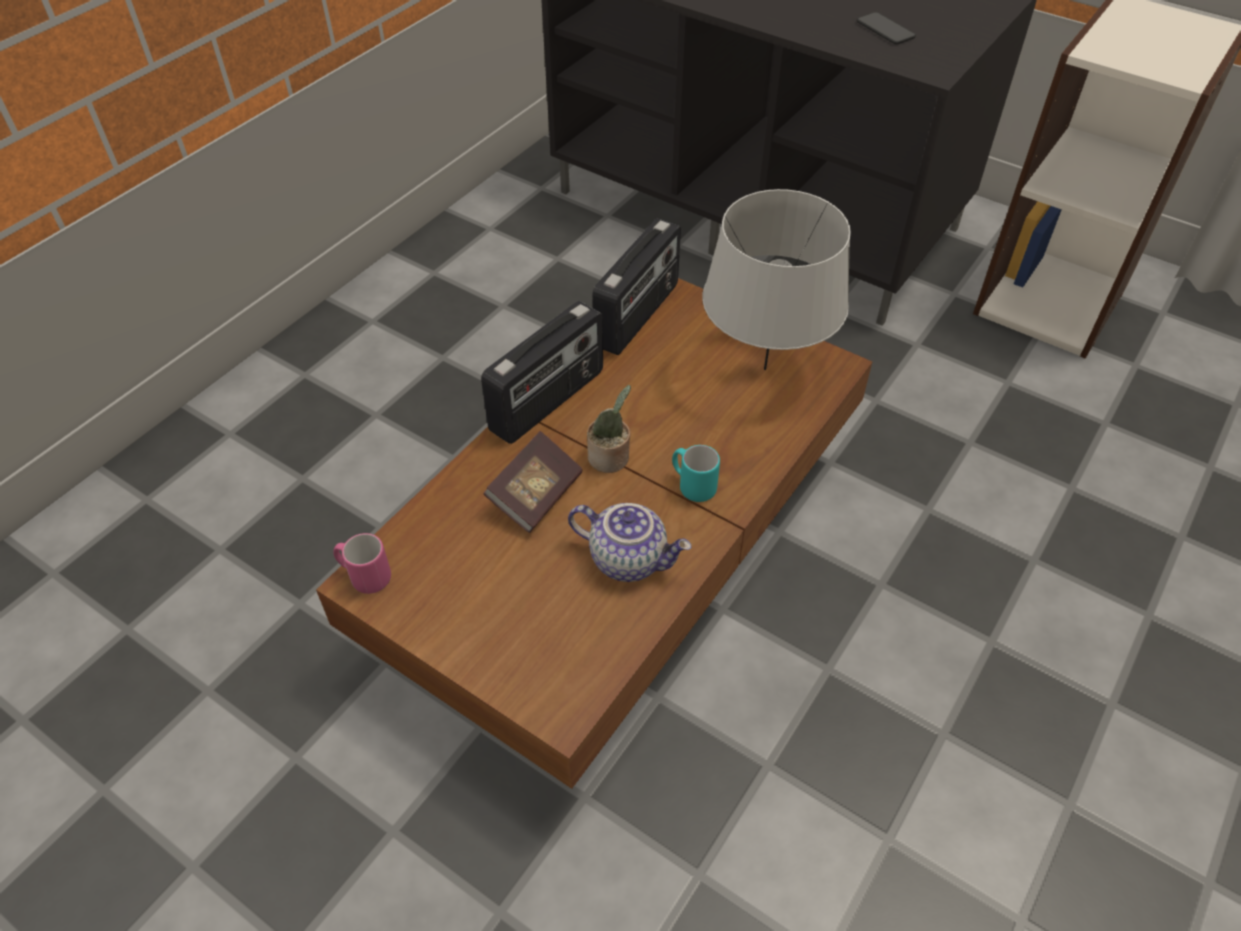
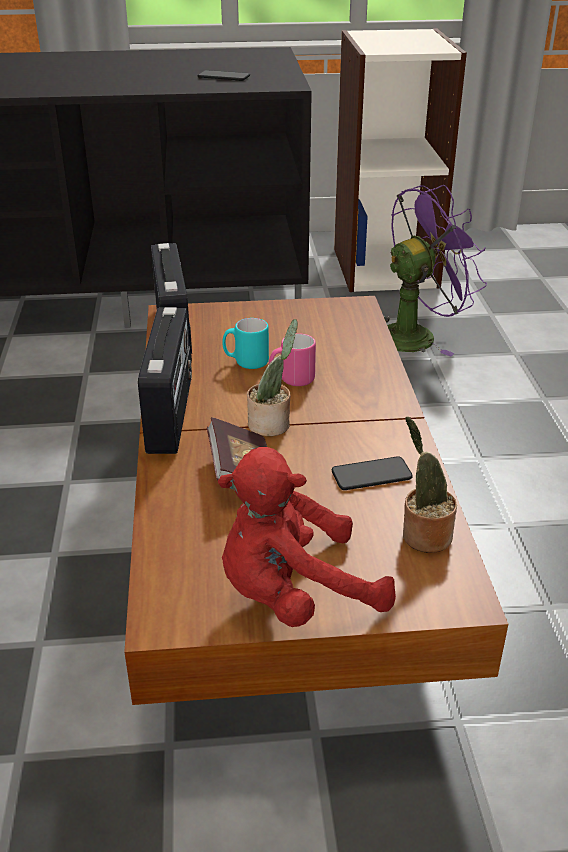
camera: 40 degrees left, 15 degrees down
pink mug [333,533,391,594] -> pink mug moved to [269,333,316,386]
teapot [568,503,691,582] -> phone [332,456,413,490]
turquoise mug [672,445,720,502] -> turquoise mug moved to [222,318,269,369]
grey table lamp [702,189,851,370] -> none
none -> red plush toy [218,447,396,627]
none -> purple fan [384,184,487,357]
none -> potted plant [403,417,457,553]

